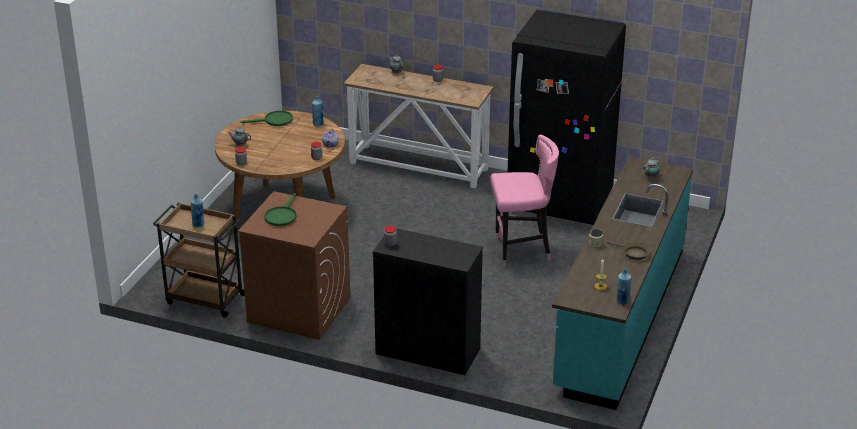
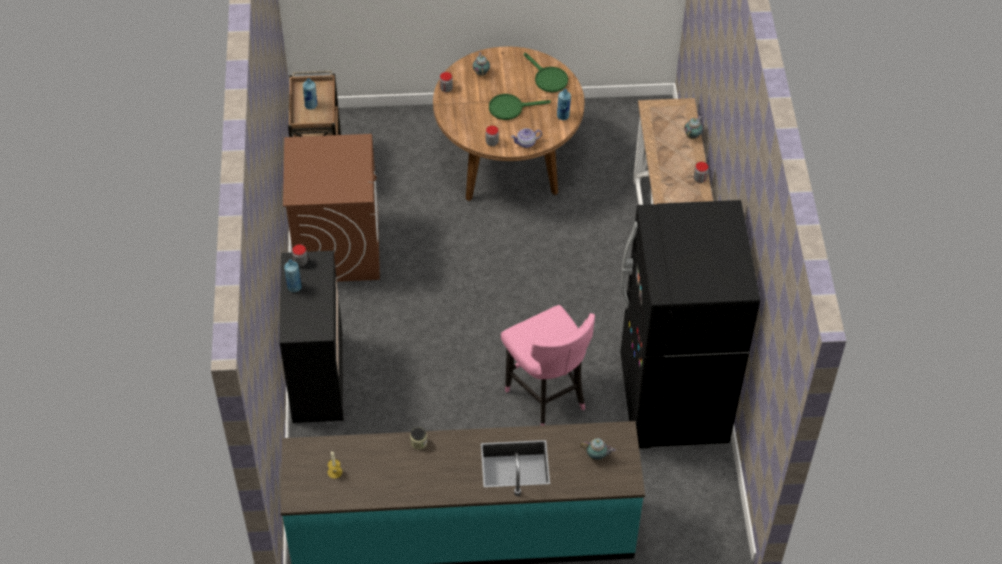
camera: 65 degrees right, 20 degrees up
green frying pan [264,193,297,226] -> green frying pan moved to [489,94,551,120]
brown frying pan [606,241,651,260] -> none
blue bottle [617,269,631,305] -> blue bottle moved to [284,259,302,292]

